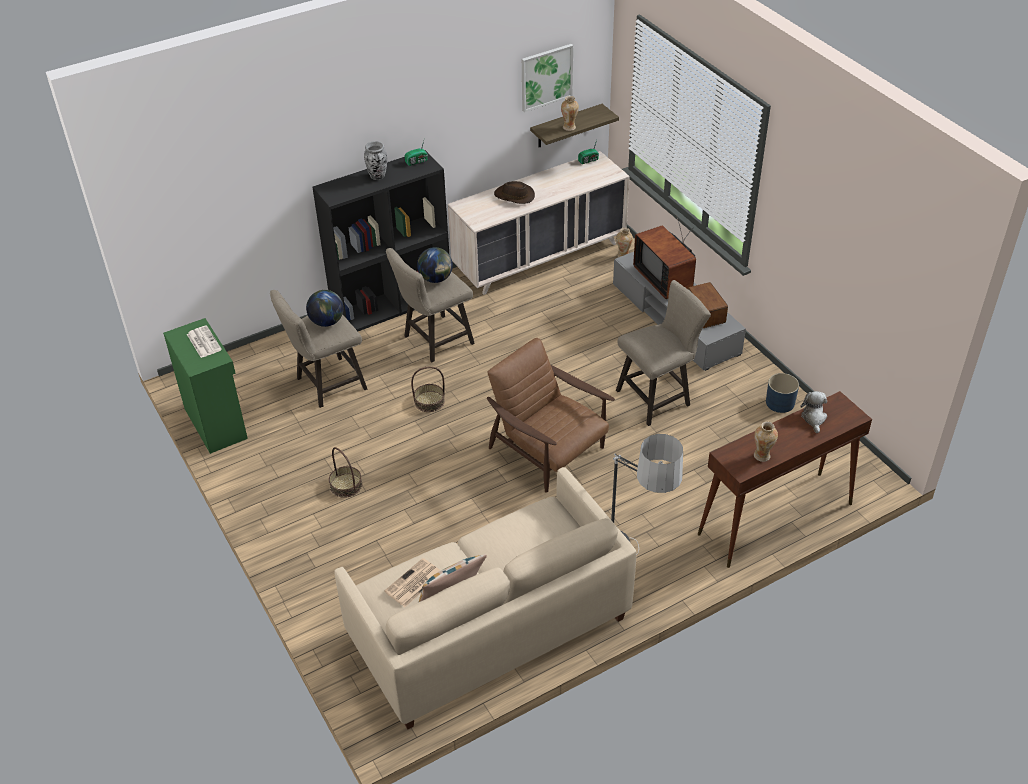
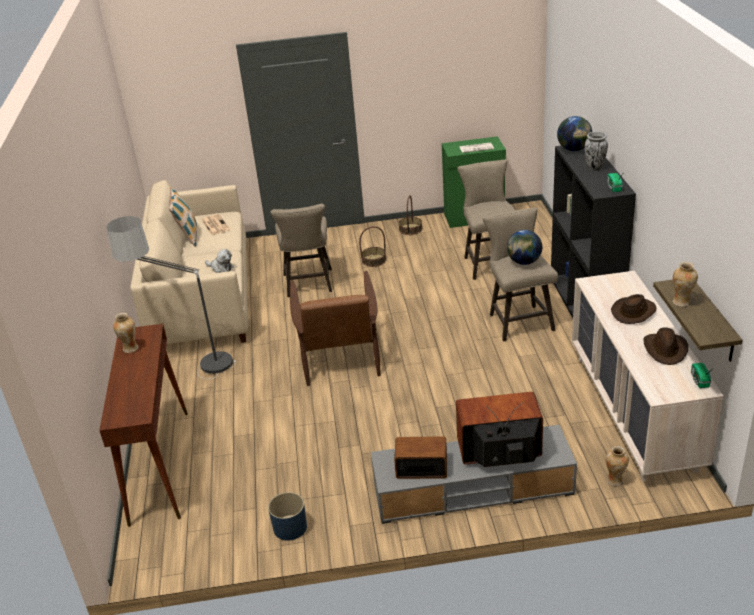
camera: 115 degrees right, 10 degrees down
globe [306,290,343,327] -> globe moved to [557,116,592,151]
basket [411,366,445,412] -> basket moved to [399,195,423,235]
brown armchair [487,338,615,493] -> brown armchair turned 105 degrees clockwise [290,271,380,386]
picture [522,44,573,112] -> none
beige stool [616,280,711,426] -> beige stool moved to [271,204,332,297]
plush toy [800,391,827,434] -> plush toy moved to [205,249,234,273]
none -> brown hat [643,327,688,365]

